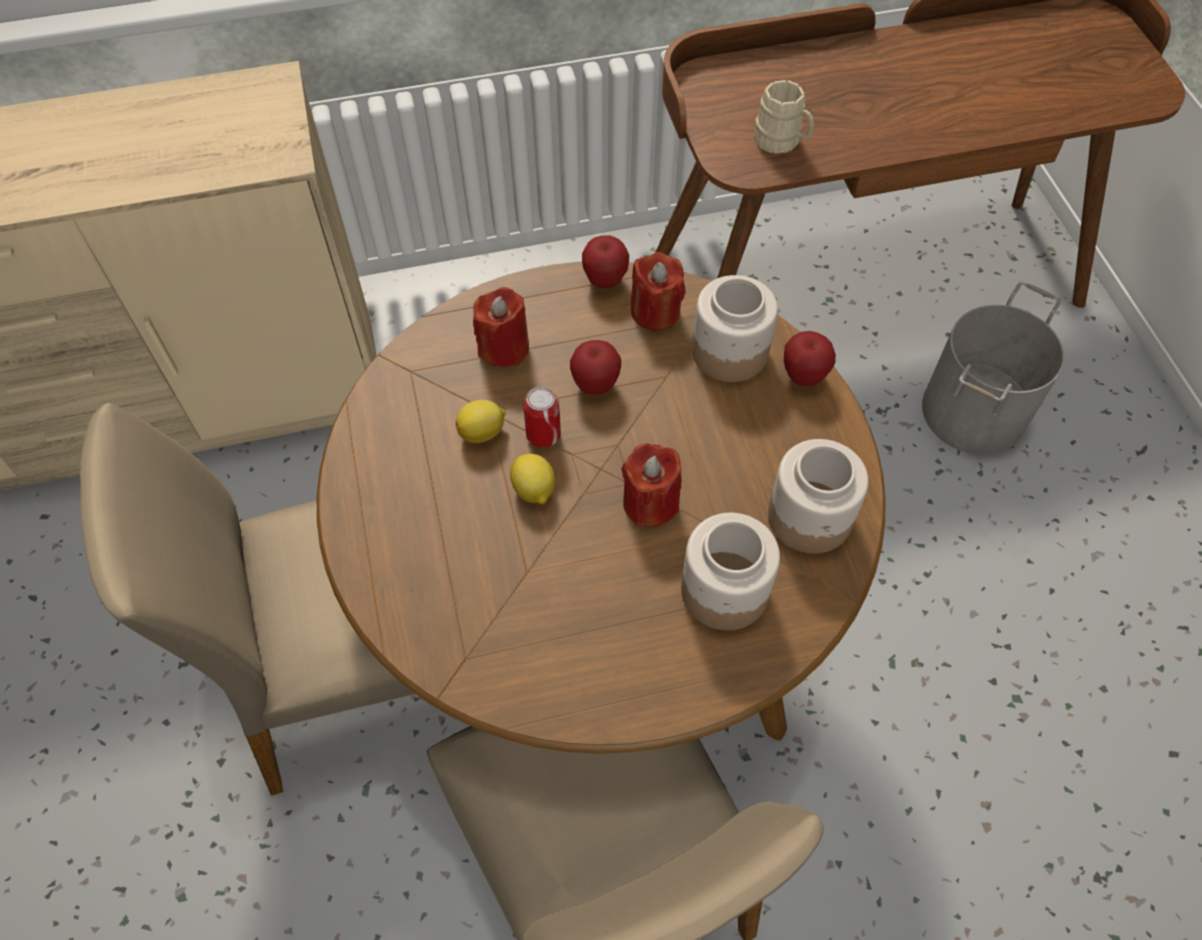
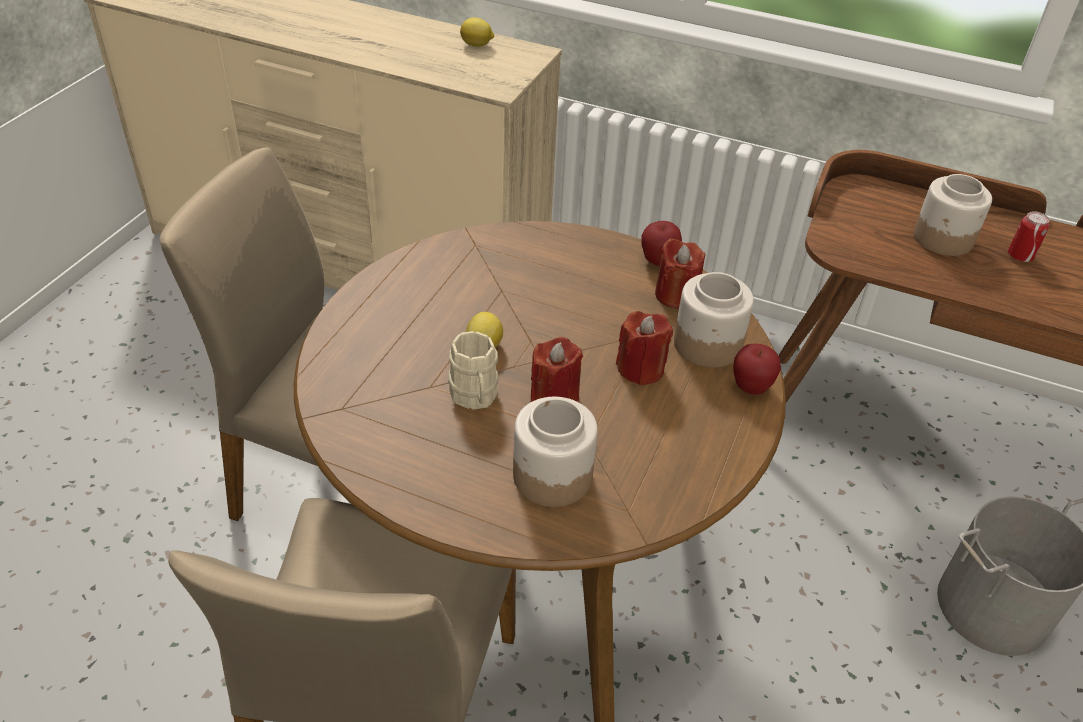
camera: 35 degrees right, 15 degrees down
lemon [456,400,506,443] -> lemon moved to [460,17,494,47]
red candle [473,287,529,367] -> red candle moved to [616,311,673,386]
can [523,386,561,447] -> can moved to [1008,211,1049,262]
apple [570,340,621,395] -> none
beige mug [754,80,814,154] -> beige mug moved to [448,331,498,410]
jar [768,439,869,554] -> jar moved to [914,174,992,256]

